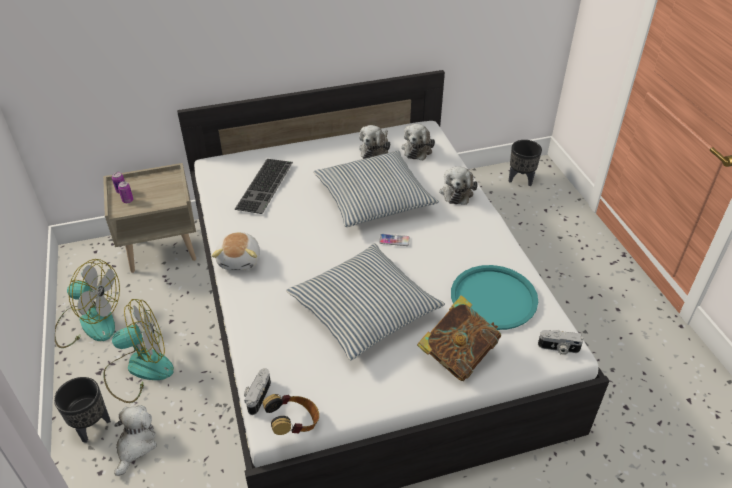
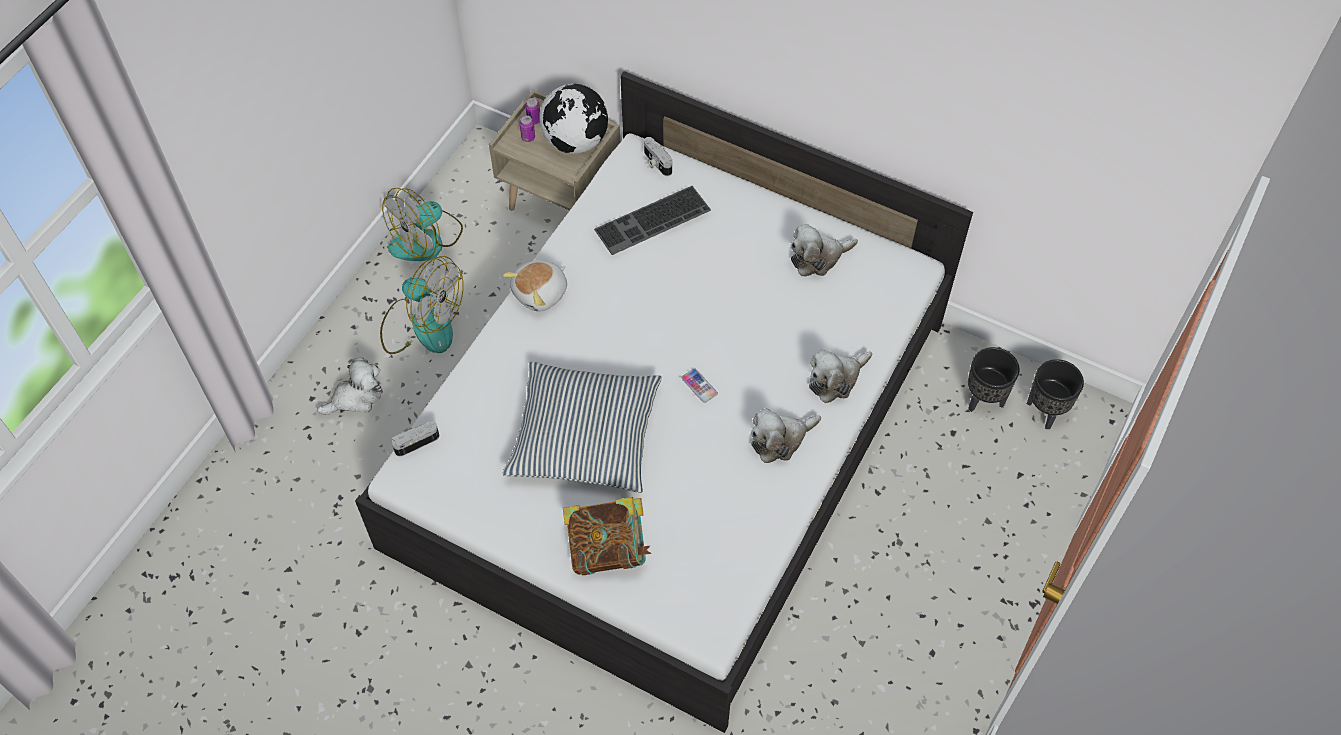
camera: 45 degrees right, 15 degrees up
black planter [54,377,111,443] -> black planter moved to [968,347,1020,412]
fan [55,259,120,348] -> fan turned 75 degrees clockwise [382,188,463,261]
headphones [262,394,319,435] -> none
pillow [313,150,439,227] -> none
plush toy [401,124,435,160] -> plush toy moved to [751,408,821,463]
turquoise tray [451,265,538,330] -> none
camera [538,330,584,355] -> camera moved to [644,137,672,176]
none -> globe [539,84,608,154]

